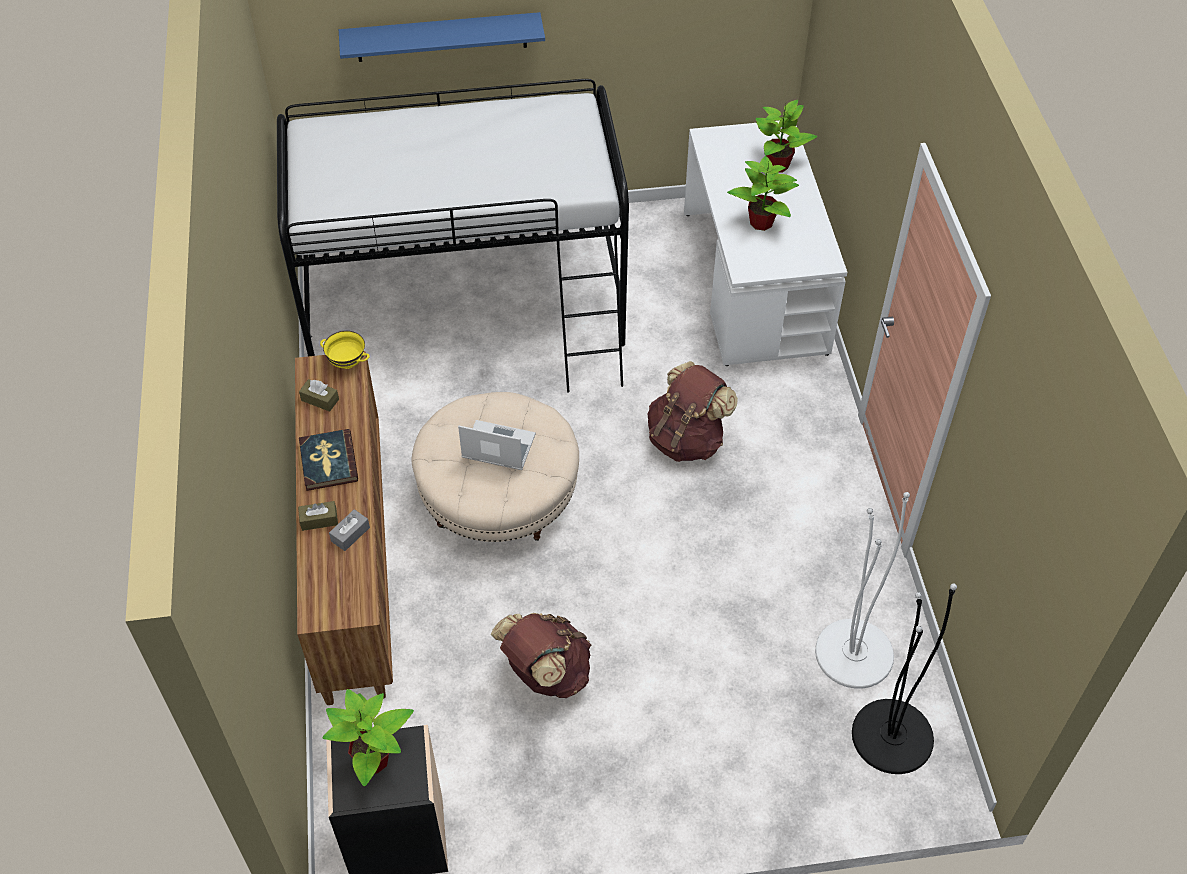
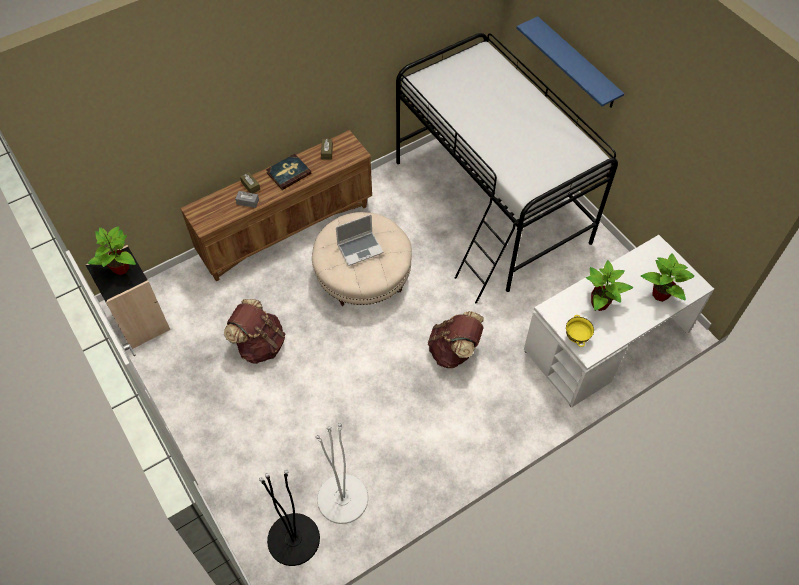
camera: 65 degrees right, 5 degrees up
yellow bowl [320,331,370,369] -> yellow bowl moved to [566,315,594,347]
laptop [458,420,536,470] -> laptop turned 75 degrees clockwise [336,214,384,266]

